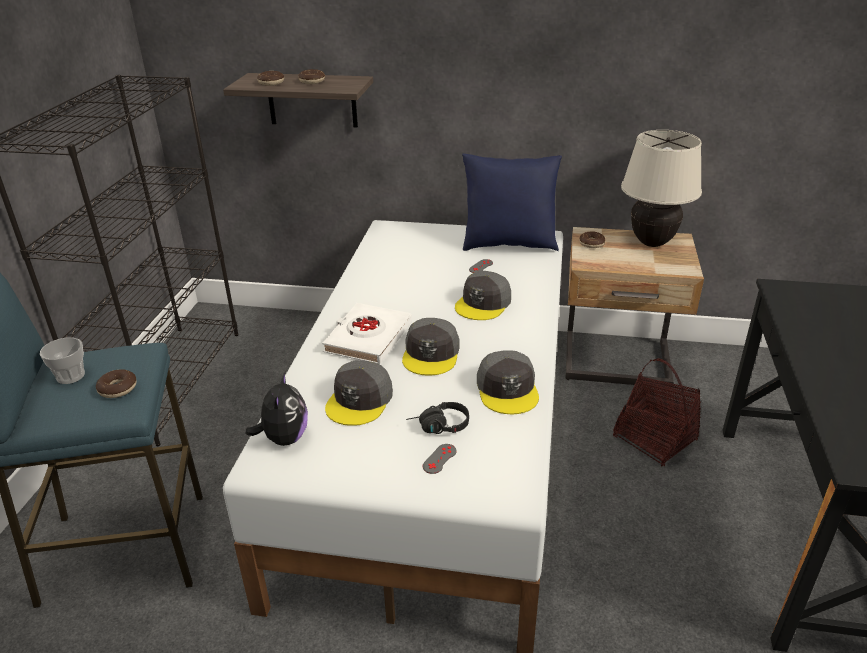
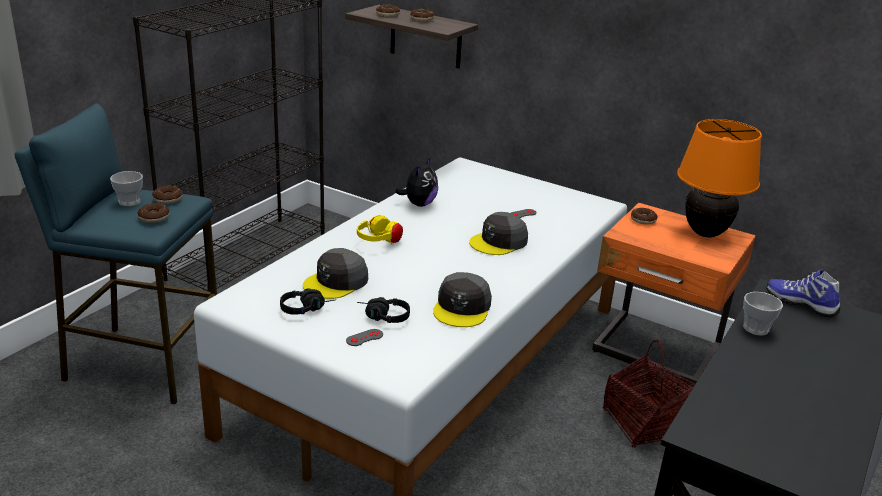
camera: 20 degrees right, 5 degrees down
plush toy [246,372,308,446] -> plush toy moved to [395,158,438,207]
white book [322,303,412,364] -> yellow headphones [357,215,403,244]
grey cap [402,318,459,376] -> none
blue pillow [462,154,562,251] -> none
beige nightstand [565,227,704,388] -> orange nightstand [592,203,756,388]
beige table lamp [621,130,702,247] -> orange table lamp [677,119,762,238]
none -> donut [152,186,183,204]
none -> black headphones [280,288,336,315]
none -> cup [743,292,783,336]
none -> shoe [766,270,840,317]

